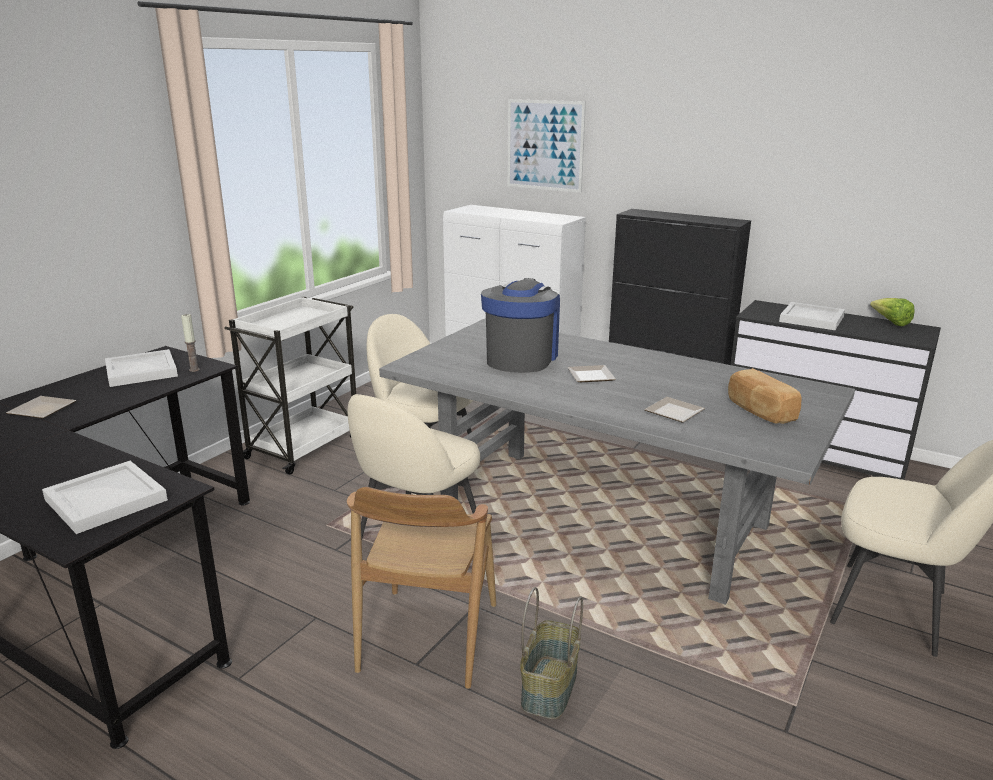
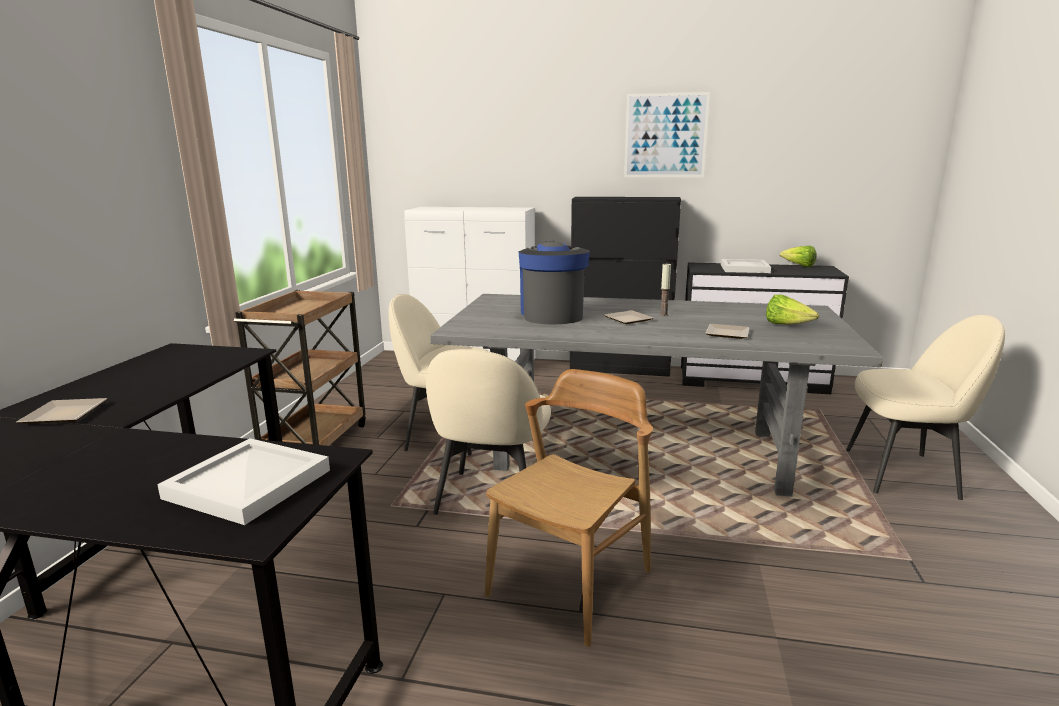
camera: 20 degrees left, 5 degrees down
white tray [105,349,178,387] -> none
candle [181,314,200,372] -> candle moved to [659,264,671,316]
white cart [224,296,356,475] -> brown cart [234,290,366,446]
brown chair [347,487,496,689] -> brown chair turned 135 degrees counterclockwise [485,369,653,647]
picture [507,99,586,193] -> picture moved to [624,92,710,177]
basket [520,587,583,719] -> none
bread [728,368,802,424] -> lettuce [766,295,819,325]

